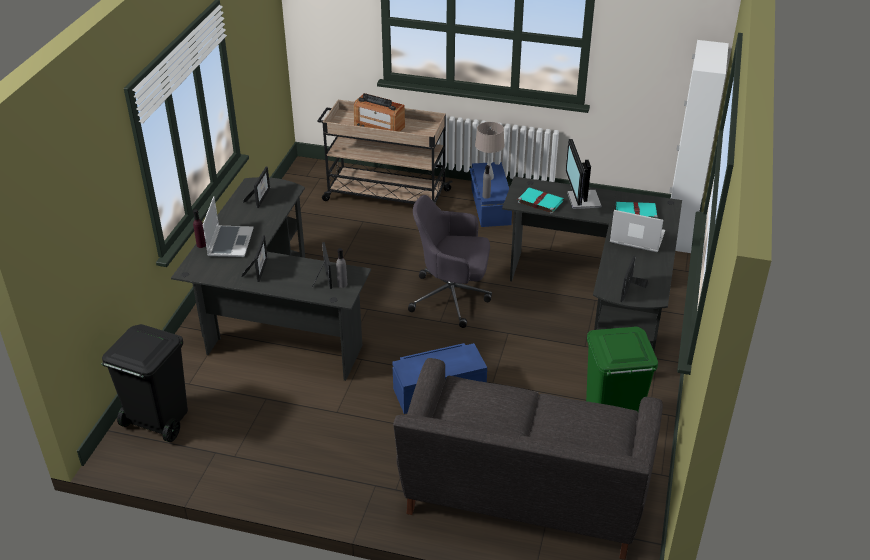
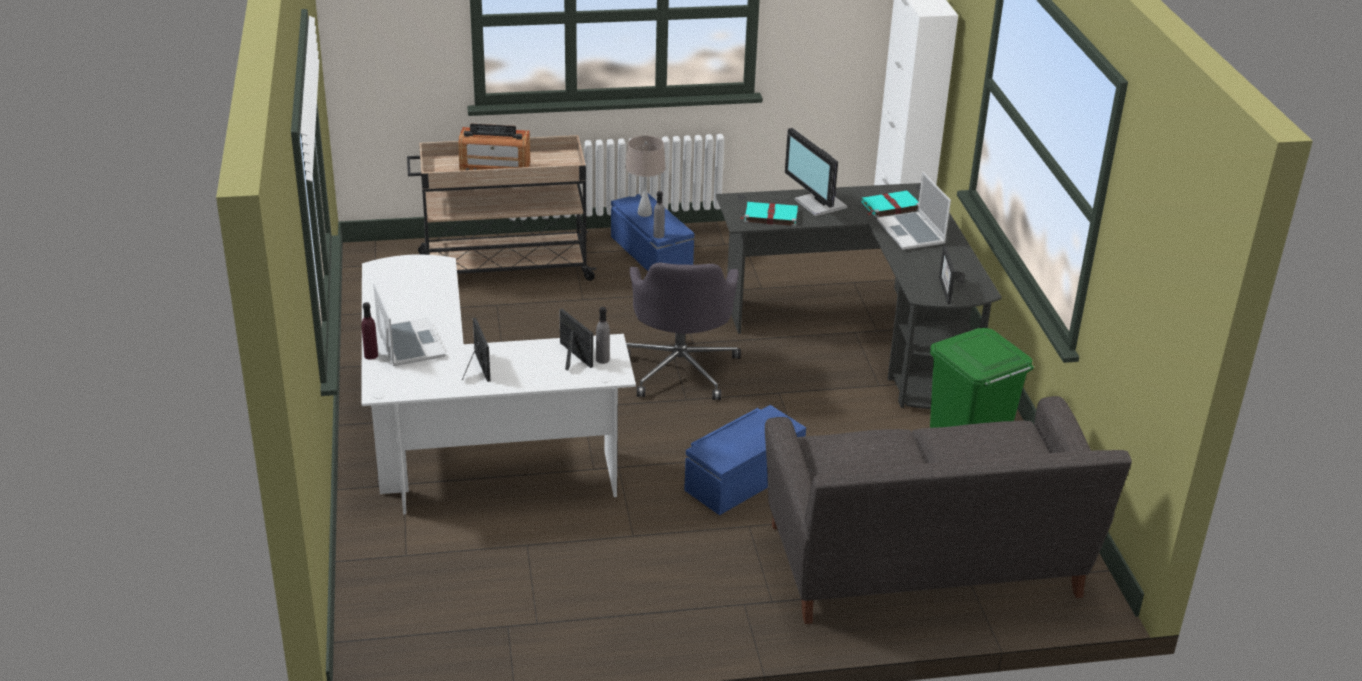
camera: 25 degrees left, 5 degrees down
black trash can [101,324,188,442] -> none
black desk [171,177,371,381] -> white desk [361,255,636,514]
picture frame [243,167,270,208] -> none
grey office chair [408,195,492,328] -> grey office chair turned 75 degrees counterclockwise [626,263,741,400]
laptop [610,210,665,252] -> laptop turned 105 degrees counterclockwise [877,172,951,250]

